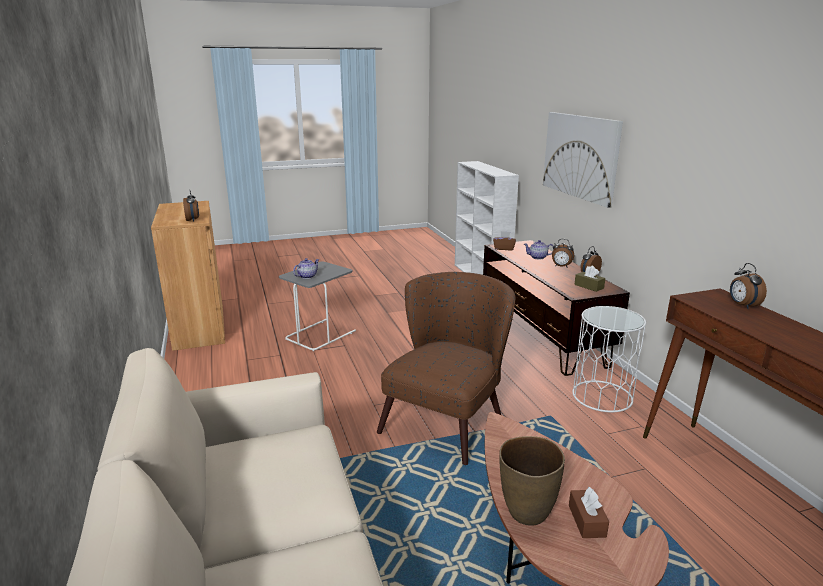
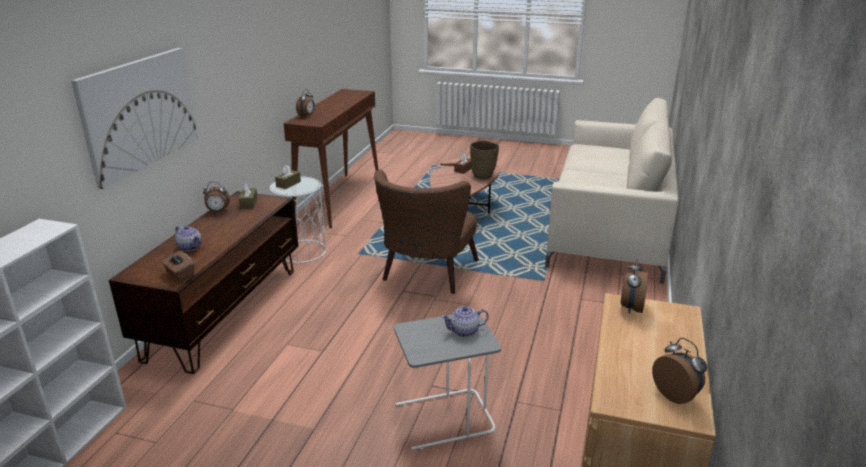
camera: 145 degrees left, 5 degrees up
brown armchair [377,272,515,465] -> brown armchair turned 45 degrees counterclockwise [374,169,479,294]
alarm clock [552,239,574,267] -> alarm clock moved to [652,338,707,404]
none -> brown tissue box [275,165,301,189]

